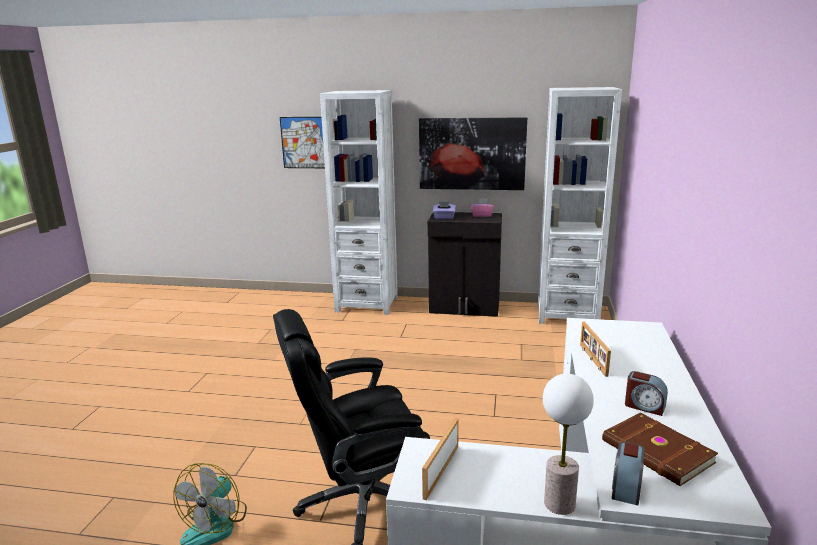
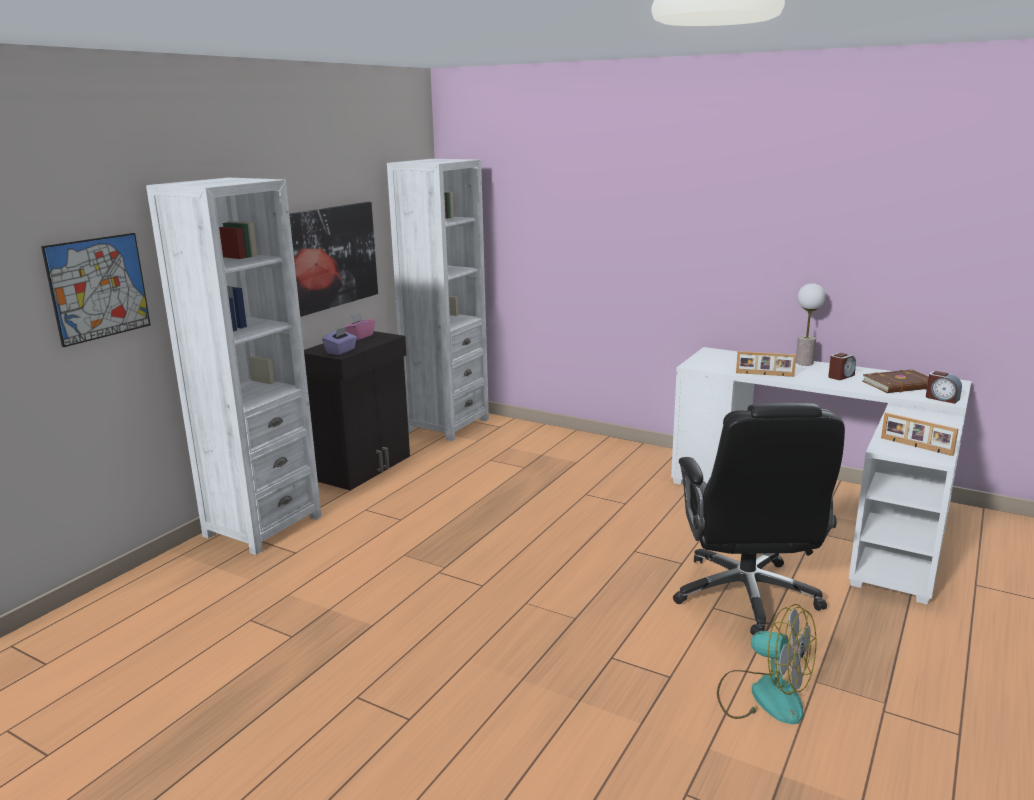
camera: 70 degrees left, 0 degrees up
table lamp [543,374,594,515] -> table lamp moved to [796,283,825,366]

